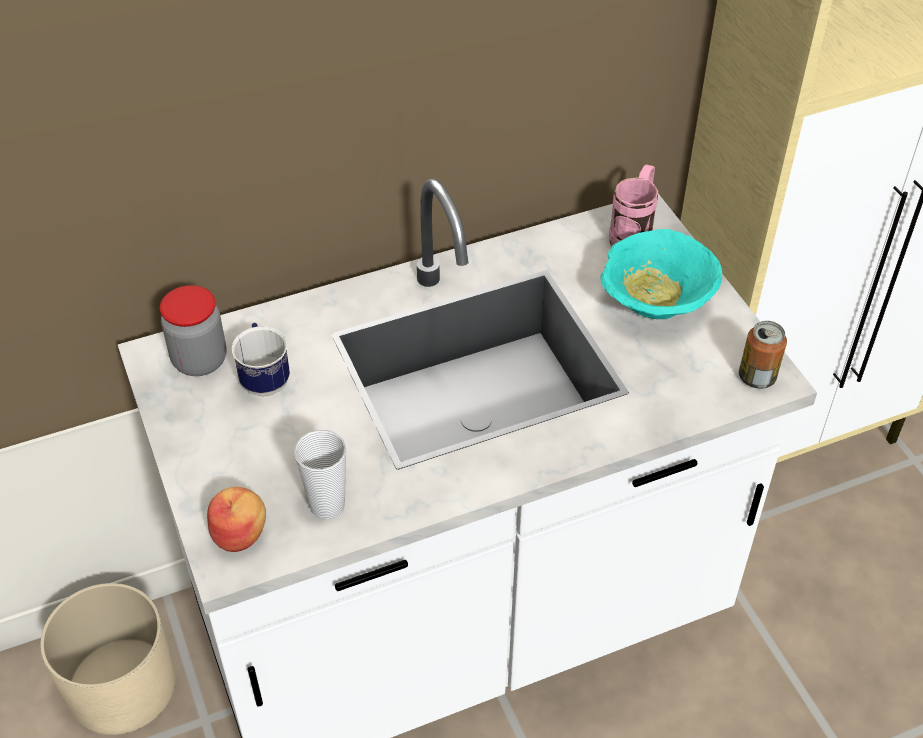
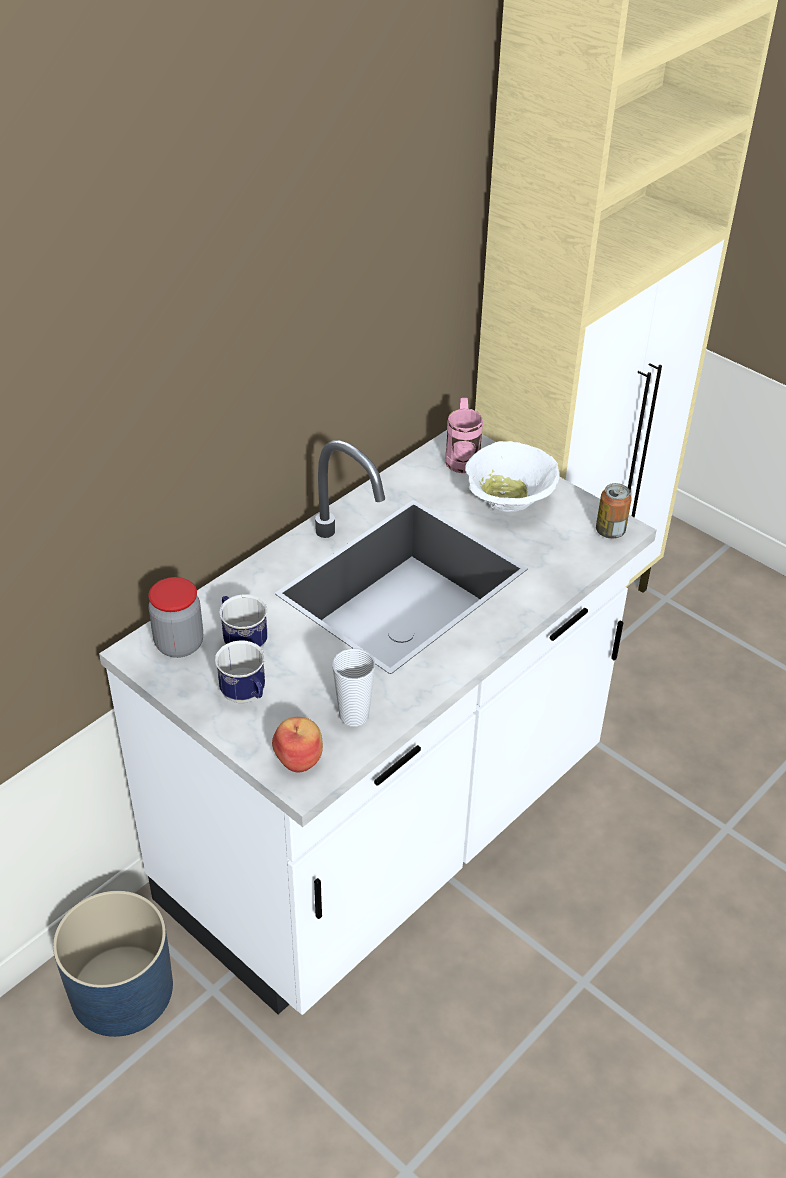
camera: 25 degrees left, 5 degrees down
beige planter [40,583,176,735] -> blue planter [53,891,173,1037]
turquoise bowl [600,229,722,319] -> white bowl [465,441,559,512]
none -> mug [215,641,265,703]

